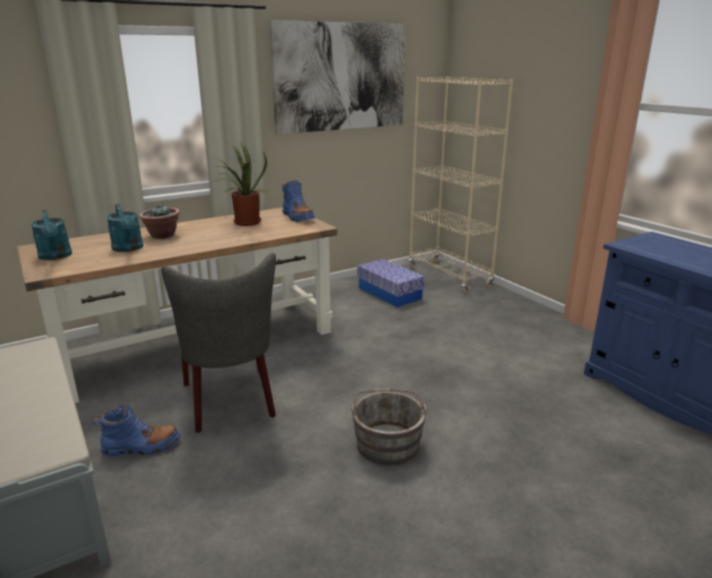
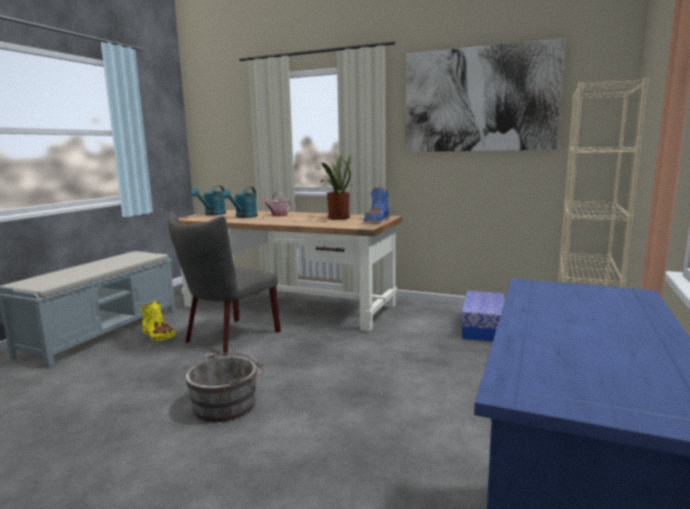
camera: 55 degrees right, 10 degrees down
blue boot [92,404,180,457] -> yellow boot [141,301,176,341]
potted plant [139,204,180,239] -> watering can [261,192,290,217]

